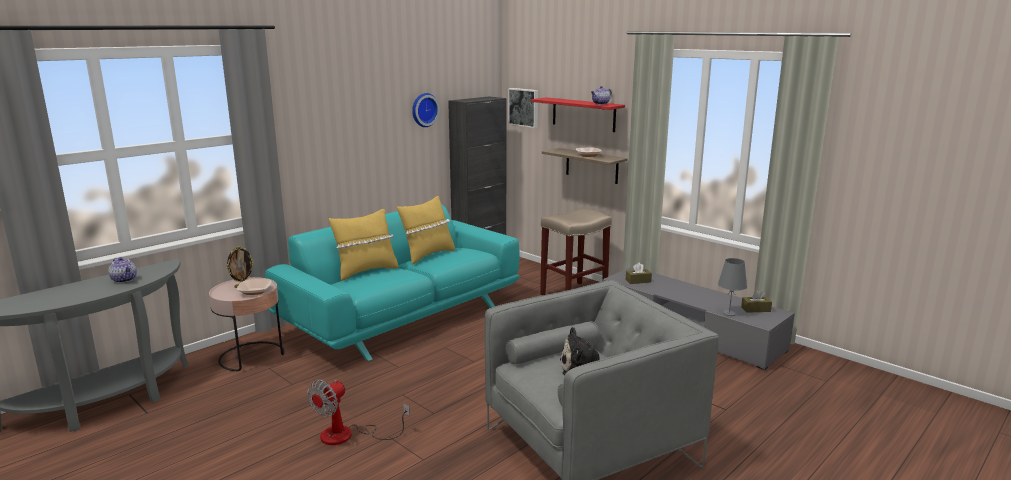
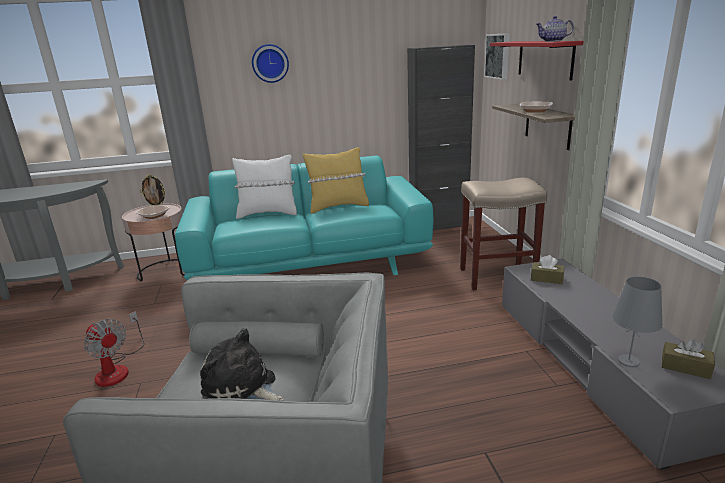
camera: 35 degrees right, 5 degrees up
teapot [108,257,137,283] -> none
fan [307,380,410,445] -> fan turned 120 degrees counterclockwise [84,311,144,387]
yellow pillow [329,209,398,281] -> white pillow [232,155,297,219]
wall clock [412,93,440,127] -> wall clock moved to [252,44,289,83]

